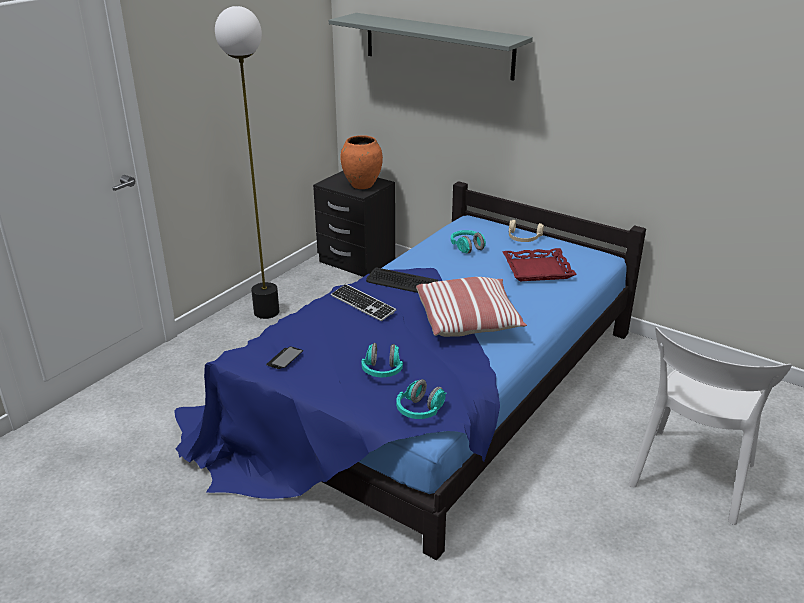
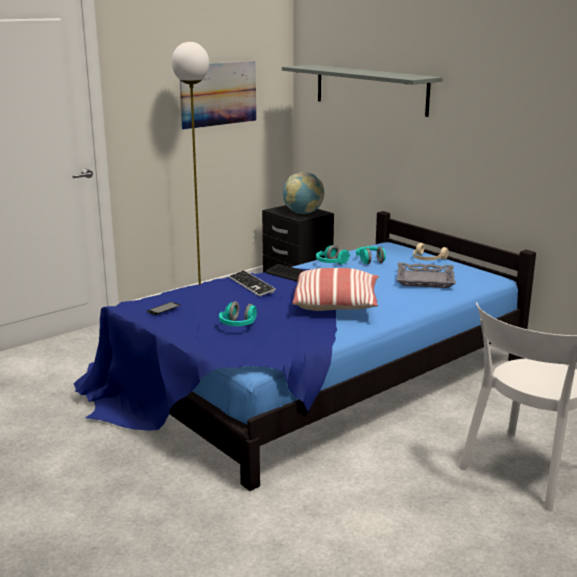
camera: 15 degrees right, 10 degrees down
orange vase [340,135,383,189] -> globe [283,171,324,214]
turquoise headphones [396,379,447,419] -> turquoise headphones moved to [316,245,351,265]
red tray [502,248,577,281] -> grey tray [396,263,456,288]
none -> picture [180,61,256,129]

